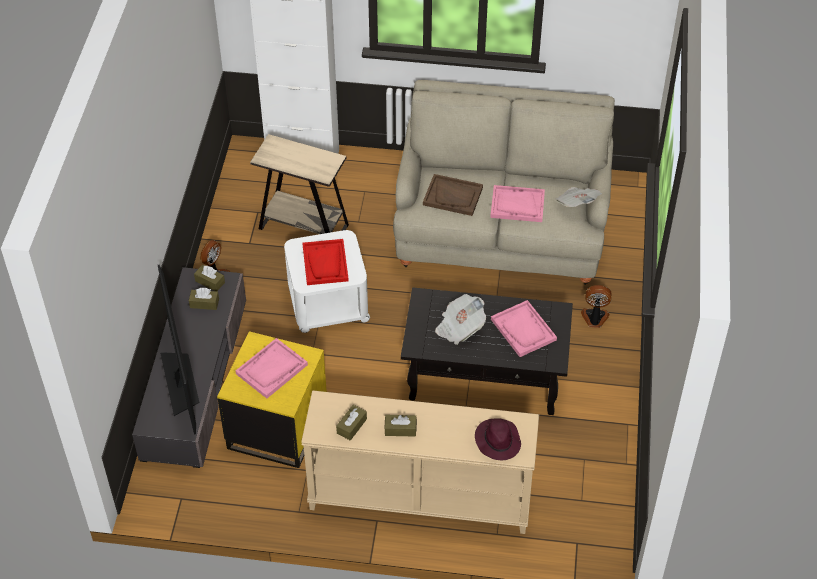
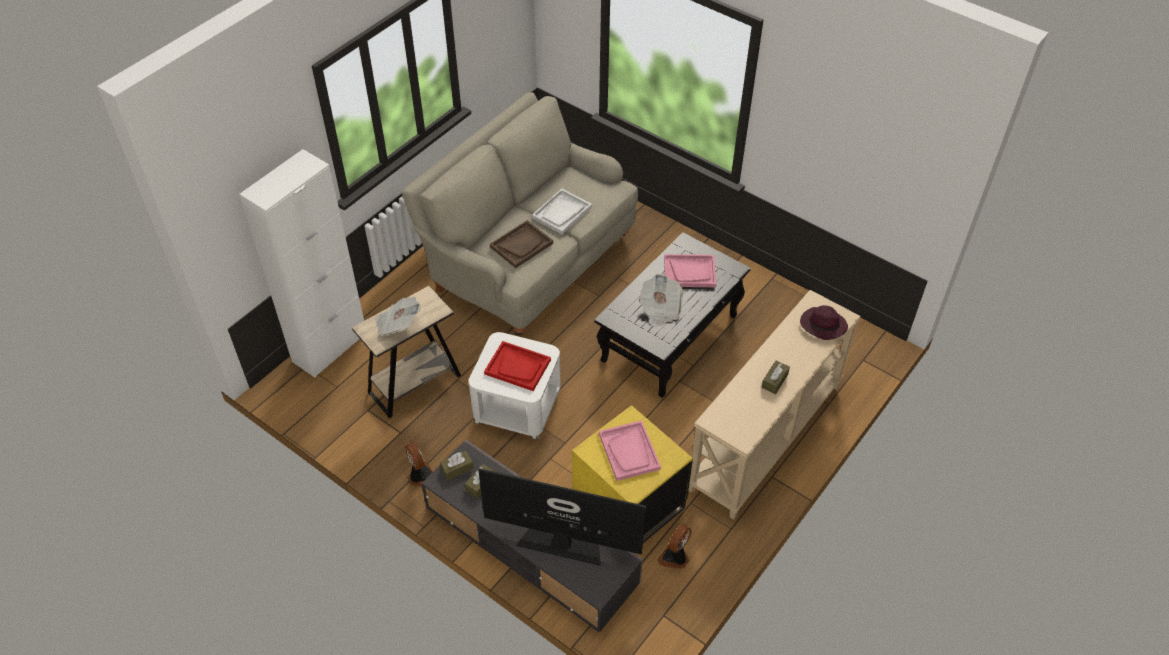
camera: 60 degrees left, 0 degrees up
brown tissue box [336,405,367,441] -> none
pink tray [490,185,545,222] -> white tray [532,189,592,235]
newspaper [555,187,602,207] -> newspaper moved to [375,297,420,336]
fan [581,285,612,328] -> fan moved to [657,524,692,569]

